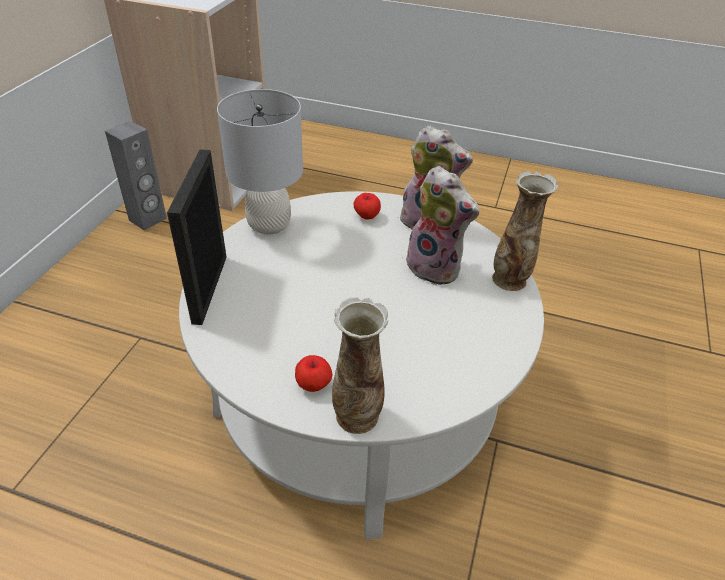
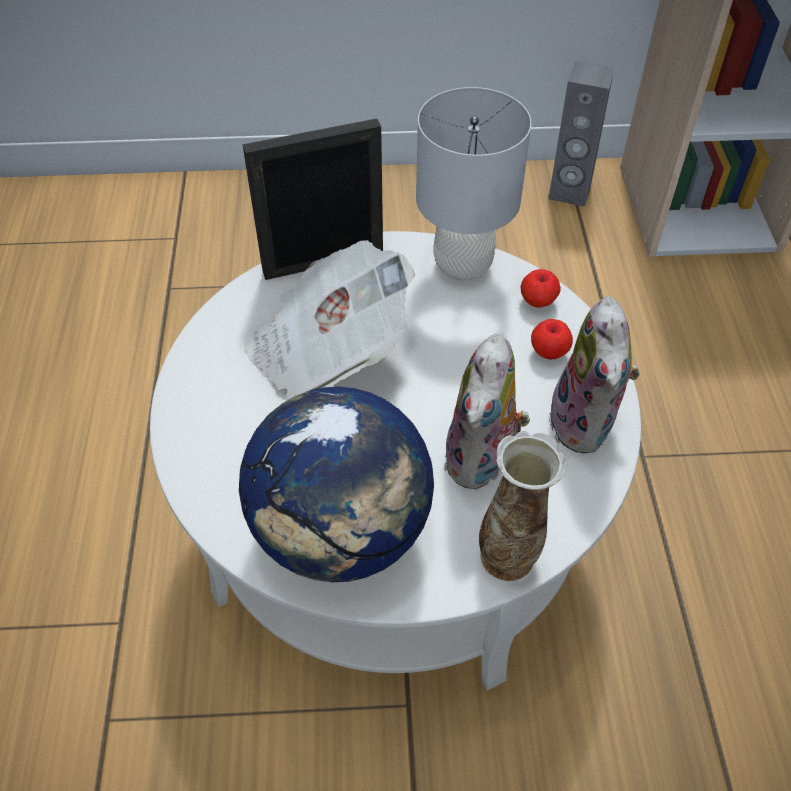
camera: 70 degrees right, 10 degrees up
apple [295,355,332,392] -> apple moved to [520,269,561,308]
vase [332,297,388,434] -> none
none -> globe [239,387,434,582]
none -> newspaper [244,240,415,400]

